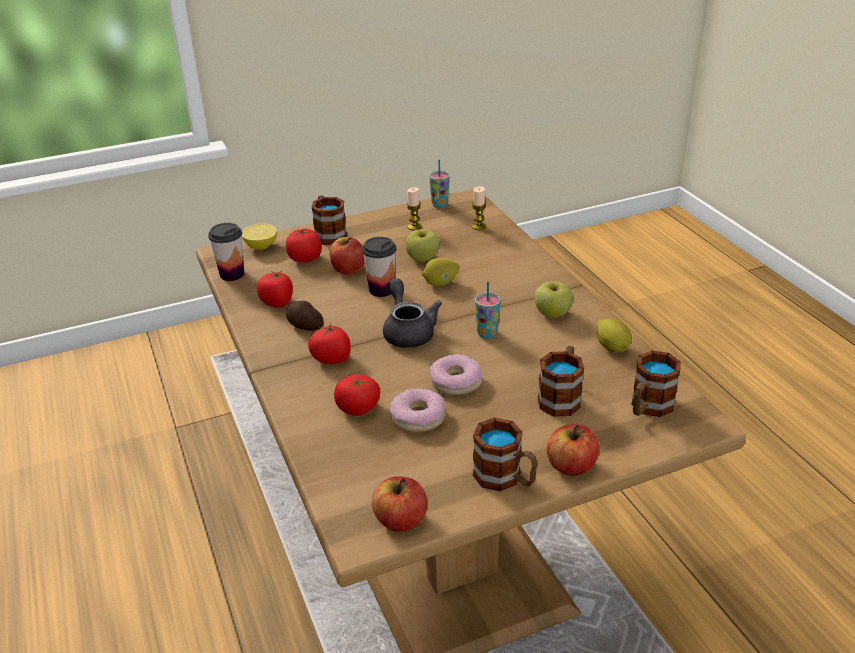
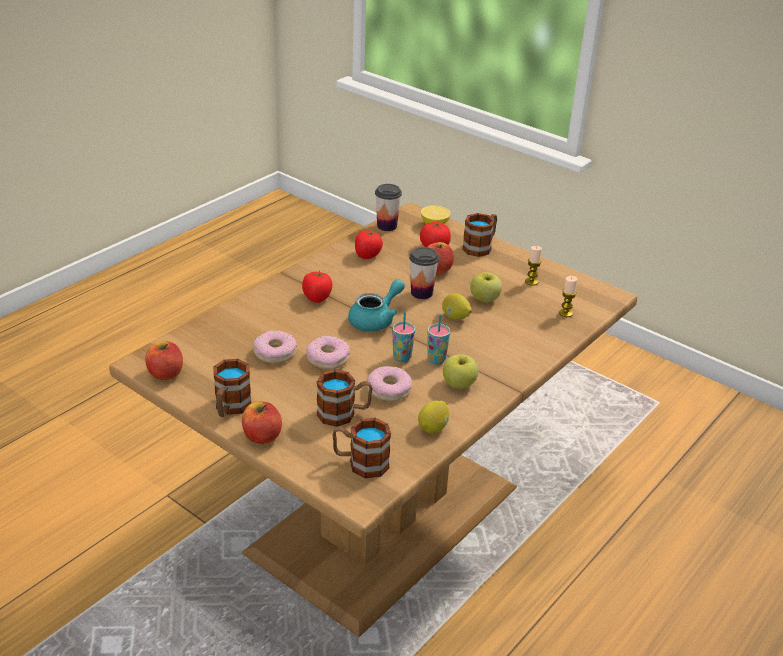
camera: 60 degrees right, 0 degrees up
potato [286,301,324,331] -> none
tomato [334,374,380,416] -> none
grey teapot [383,278,442,348] -> turquoise teapot [348,279,405,332]
cup [429,159,450,208] -> cup moved to [428,314,450,364]
none -> donut [367,366,412,401]

